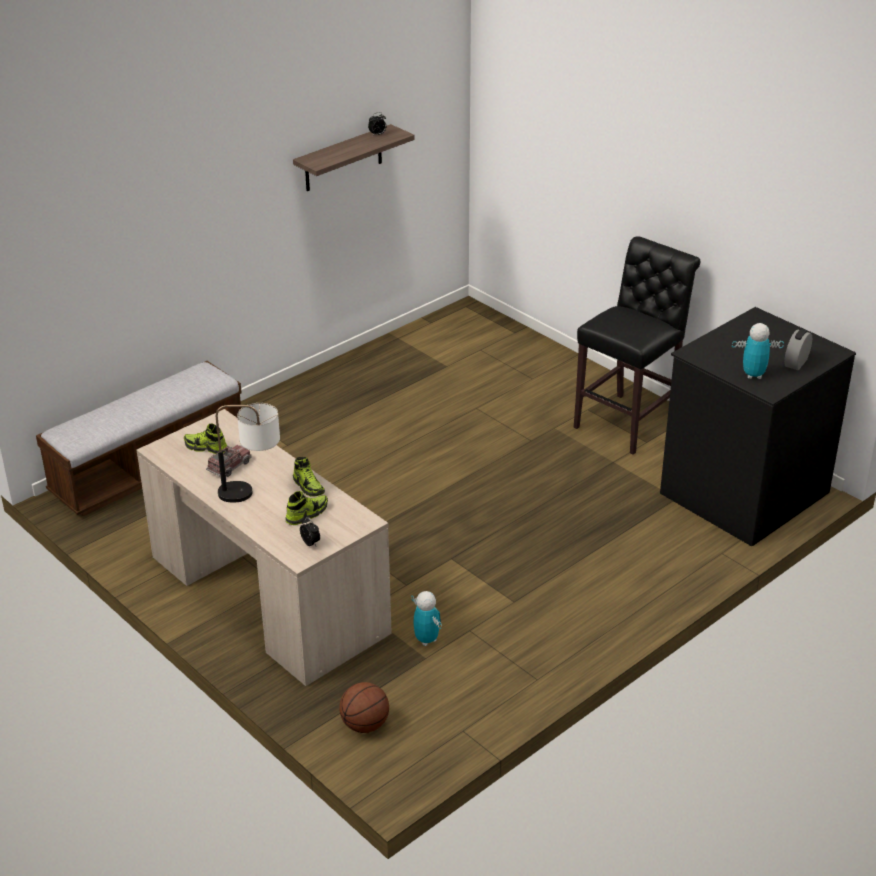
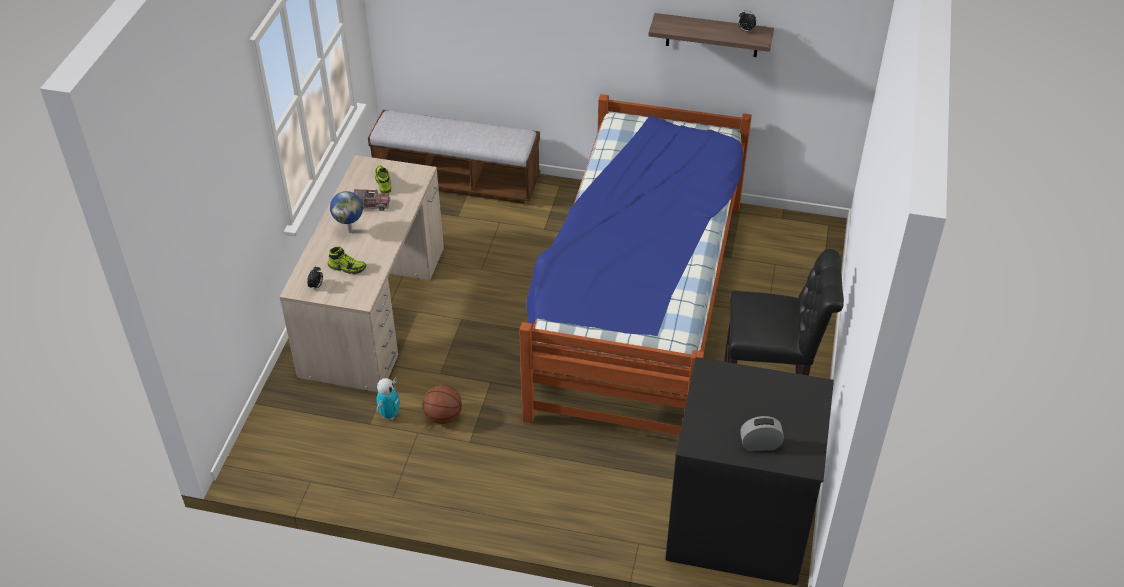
camera: 55 degrees right, 10 degrees up
table lamp [216,403,280,502] -> globe [330,191,363,233]
shoe [293,457,325,497] -> none
basketball [339,682,389,733] -> basketball moved to [423,385,462,424]
toy robot [732,323,784,379] -> none
none -> bed [519,94,752,435]

